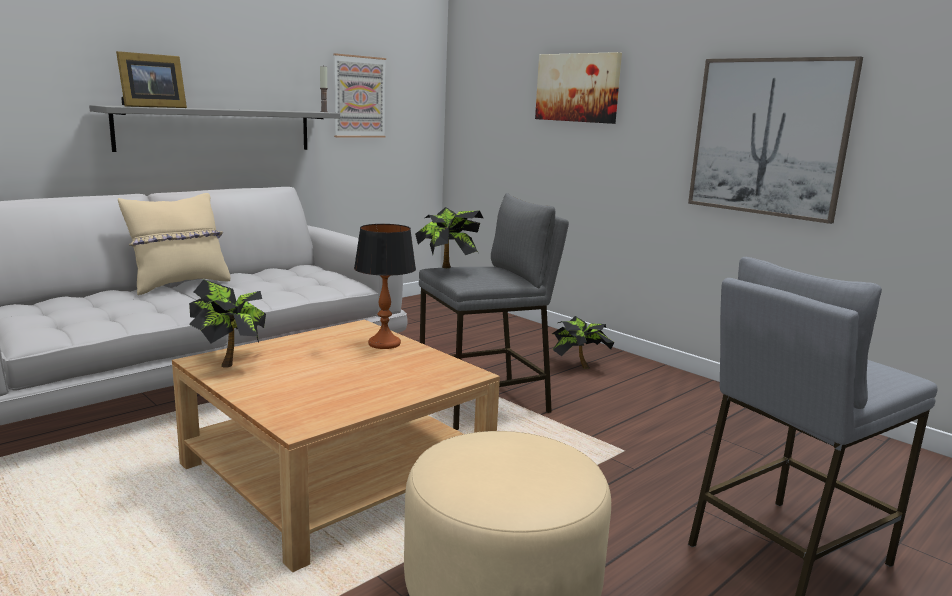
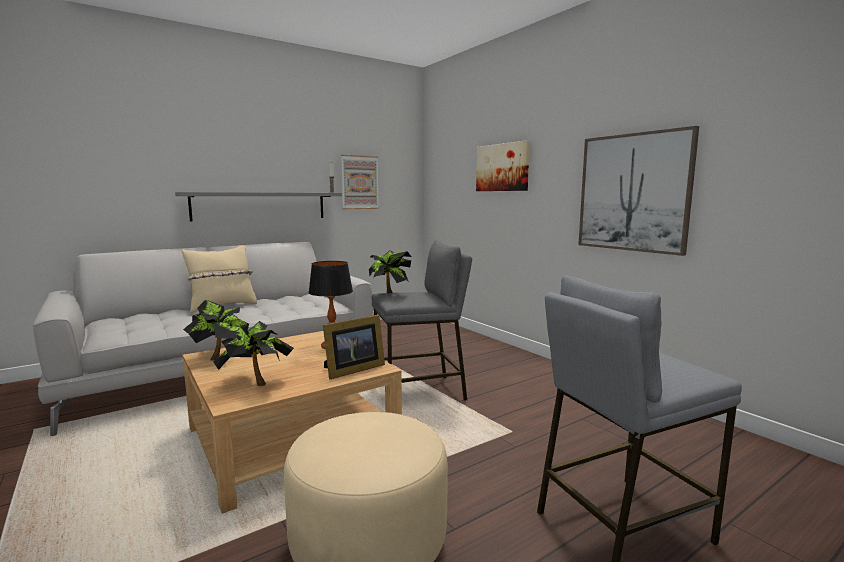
camera: 10 degrees right, 5 degrees down
picture frame [116,51,187,108] -> picture frame moved to [323,315,385,379]
potted plant [552,316,614,369] -> potted plant moved to [213,321,294,386]

